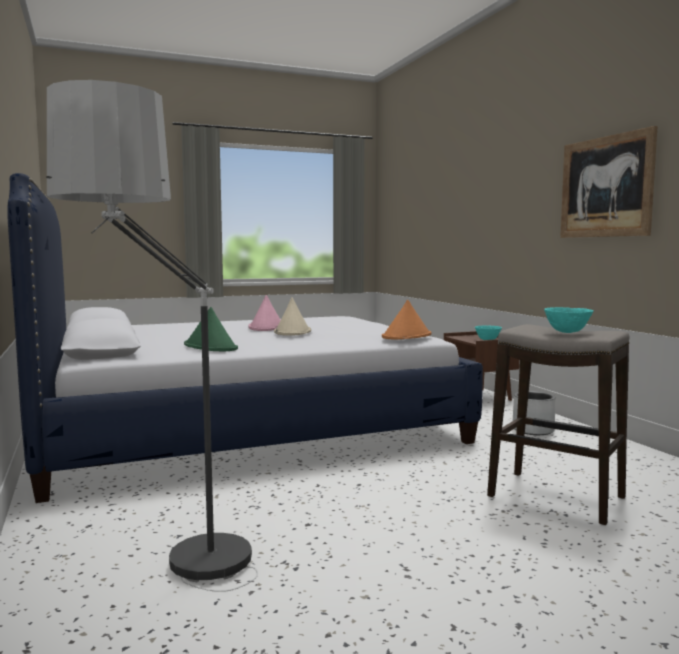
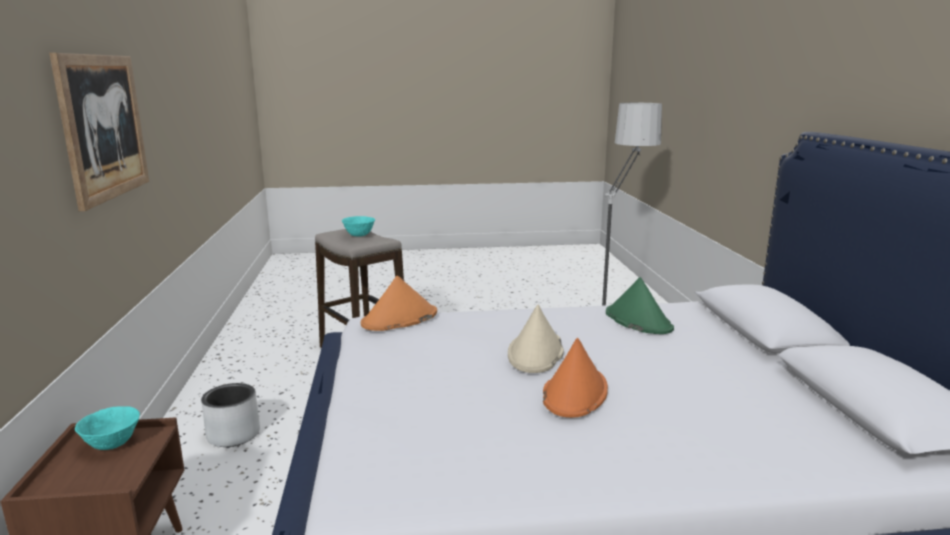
camera: 165 degrees left, 10 degrees up
pink hat [248,295,280,331] -> orange hat [543,338,608,418]

